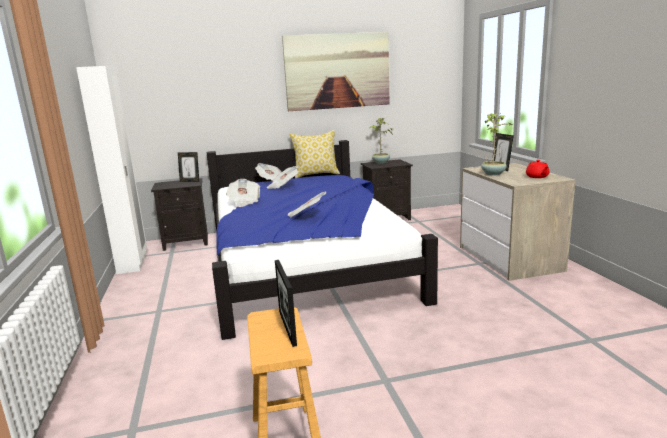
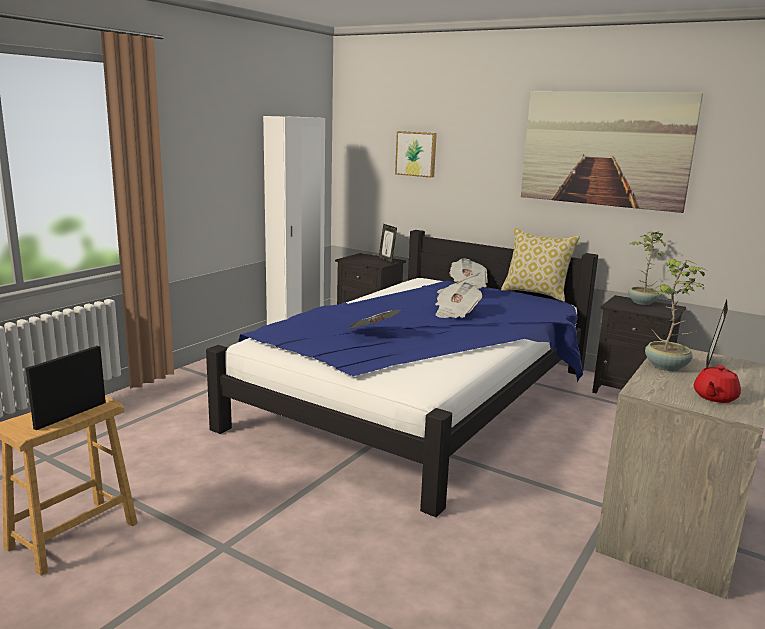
camera: 45 degrees right, 0 degrees up
newspaper [226,179,260,207] -> newspaper moved to [435,282,482,318]
none -> picture [395,131,437,178]

